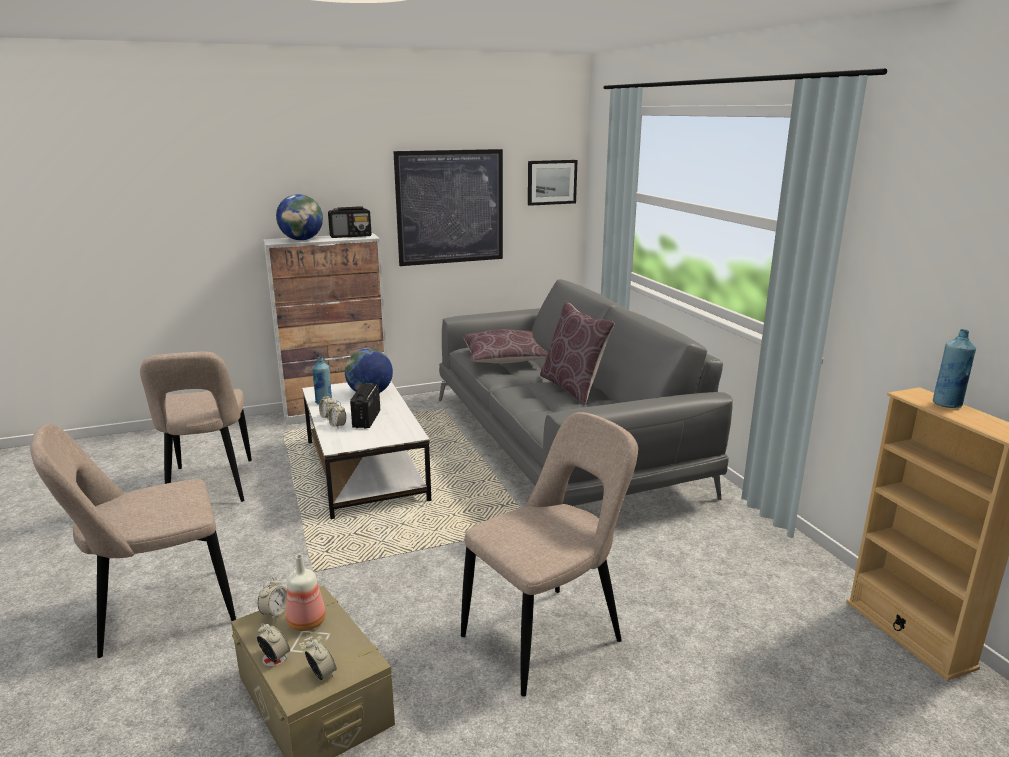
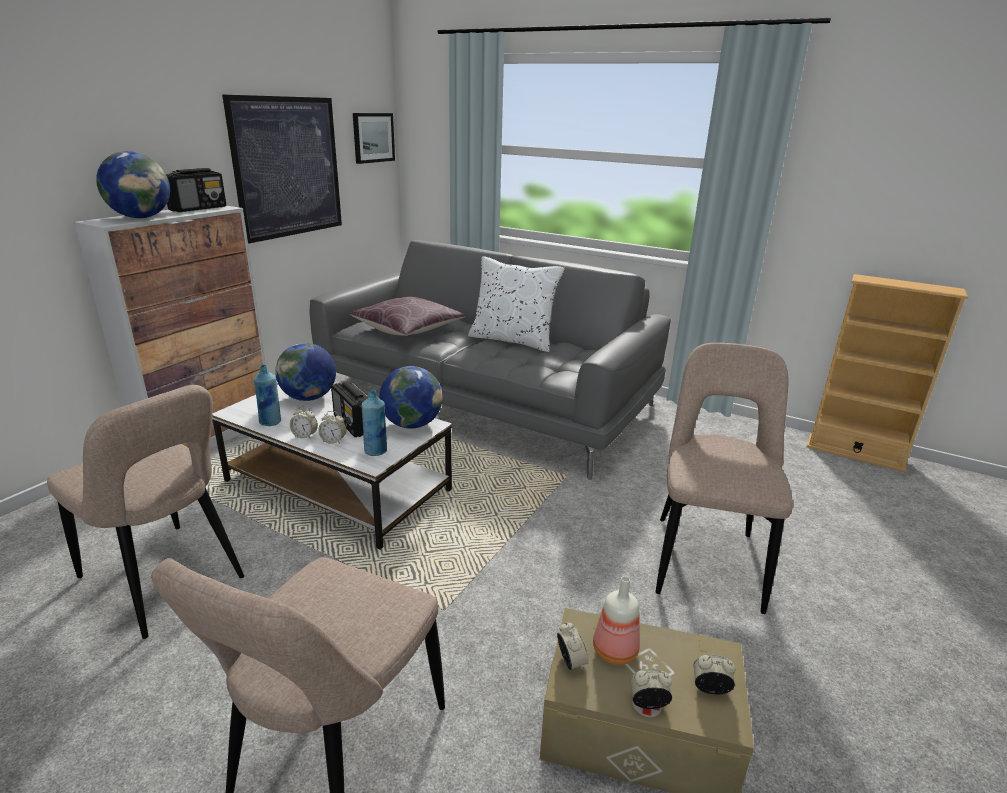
camera: 40 degrees left, 5 degrees up
brown pillow [540,302,615,405] -> white pillow [468,256,565,352]
blue bottle [933,329,976,408] -> blue bottle moved to [361,390,387,456]
none -> globe [379,366,443,429]

